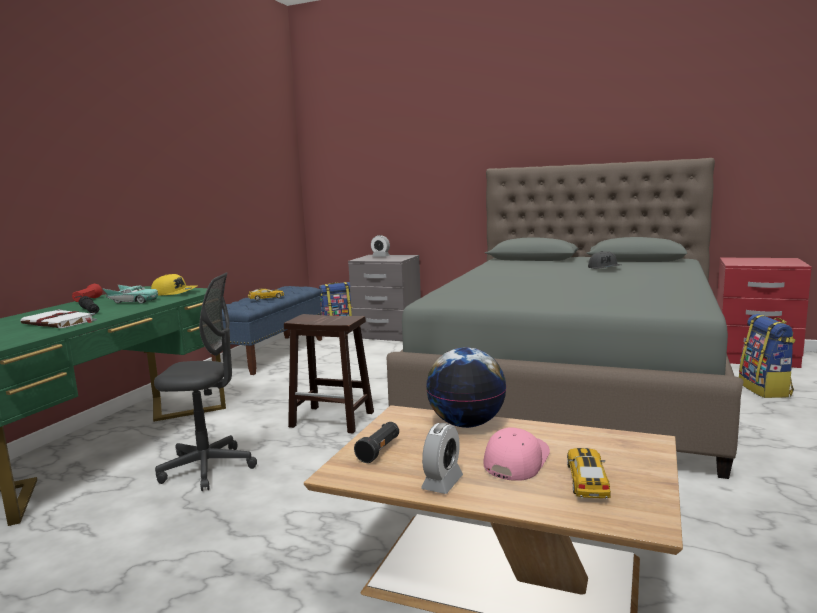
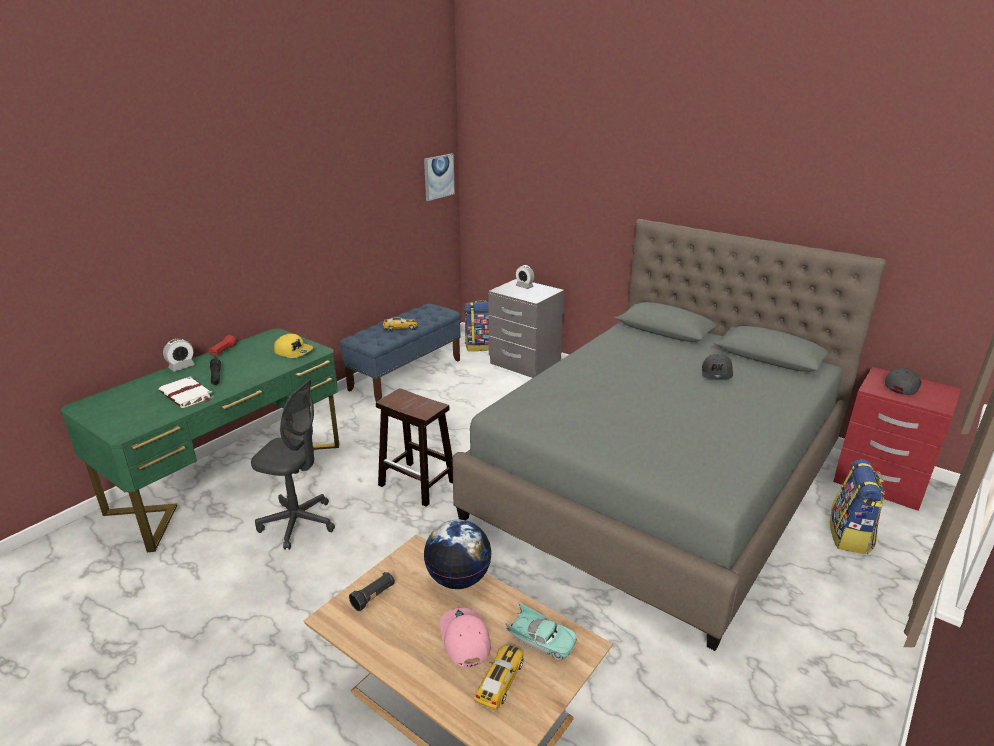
camera: 15 degrees right, 15 degrees up
turquoise toy car [103,285,158,304] -> turquoise toy car moved to [505,602,577,660]
alarm clock [421,423,463,494] -> alarm clock moved to [163,338,195,372]
pink cap [483,427,550,480] -> pink cap turned 60 degrees counterclockwise [440,608,491,667]
none -> picture [424,154,455,201]
none -> grey cap [885,368,921,395]

